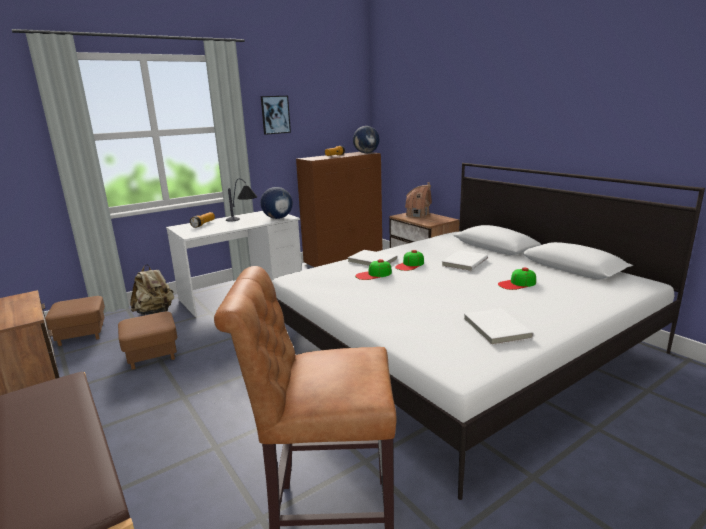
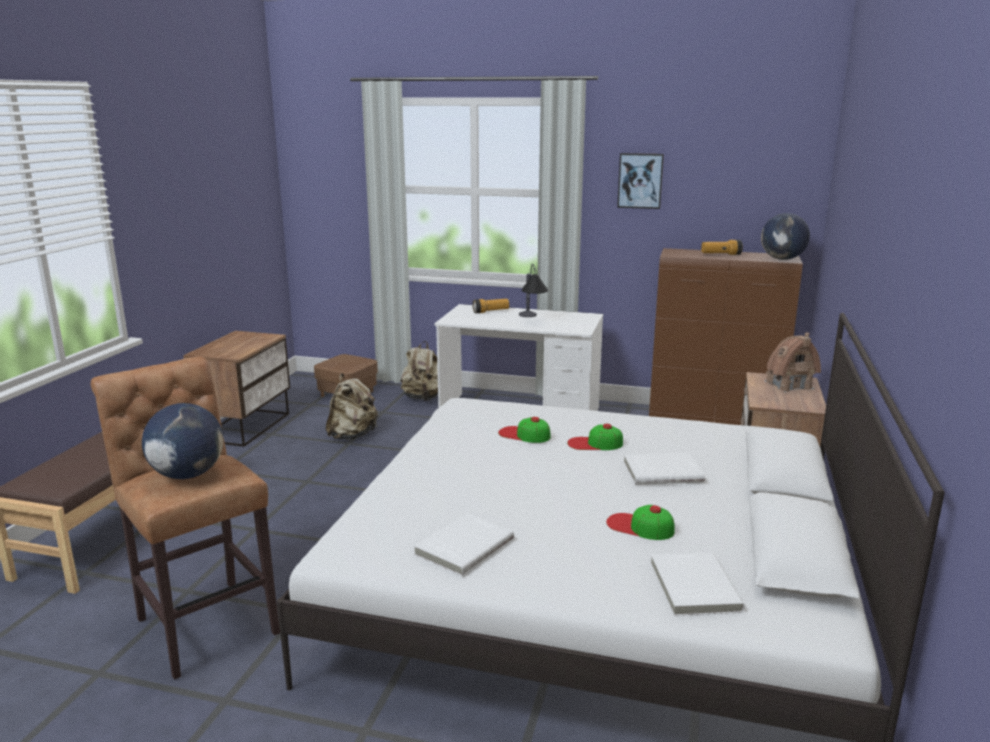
camera: 50 degrees right, 0 degrees up
brown ottoman [118,312,177,370] -> beige backpack [326,373,378,440]
globe [261,187,293,219] -> globe moved to [142,403,223,479]
white book [348,250,398,266] -> white book moved to [650,552,745,616]

